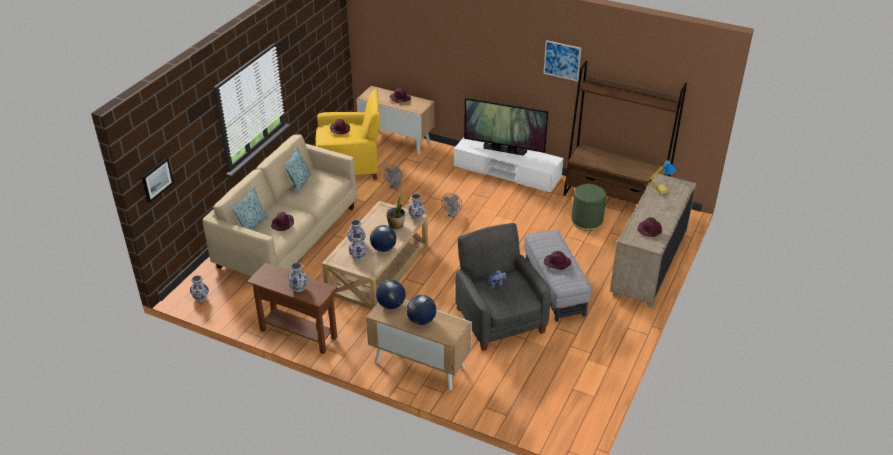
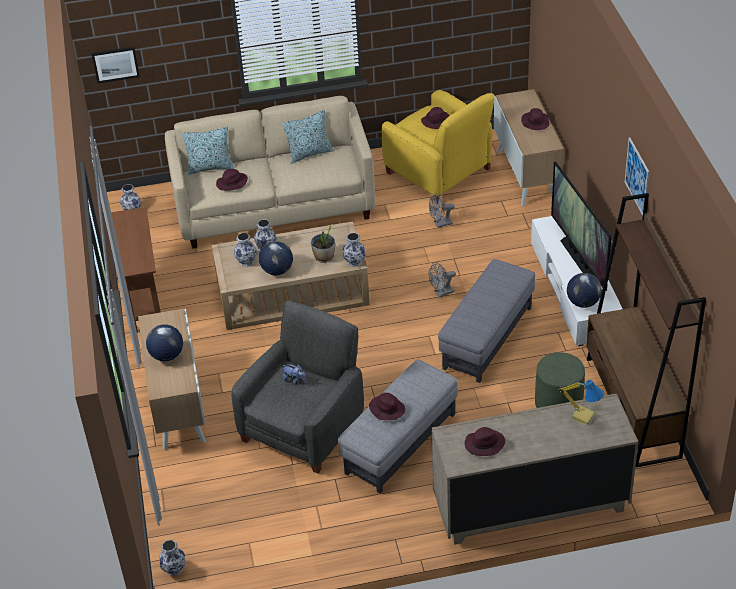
camera: 55 degrees right, 5 degrees up
vase [288,263,308,292] -> vase moved to [159,540,185,576]
globe [376,280,406,309] -> globe moved to [567,273,602,308]
none -> grey ottoman [438,259,535,383]

